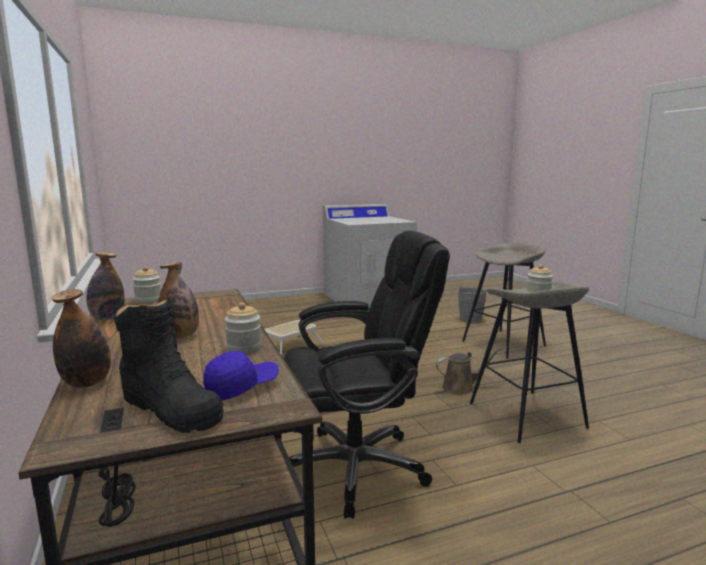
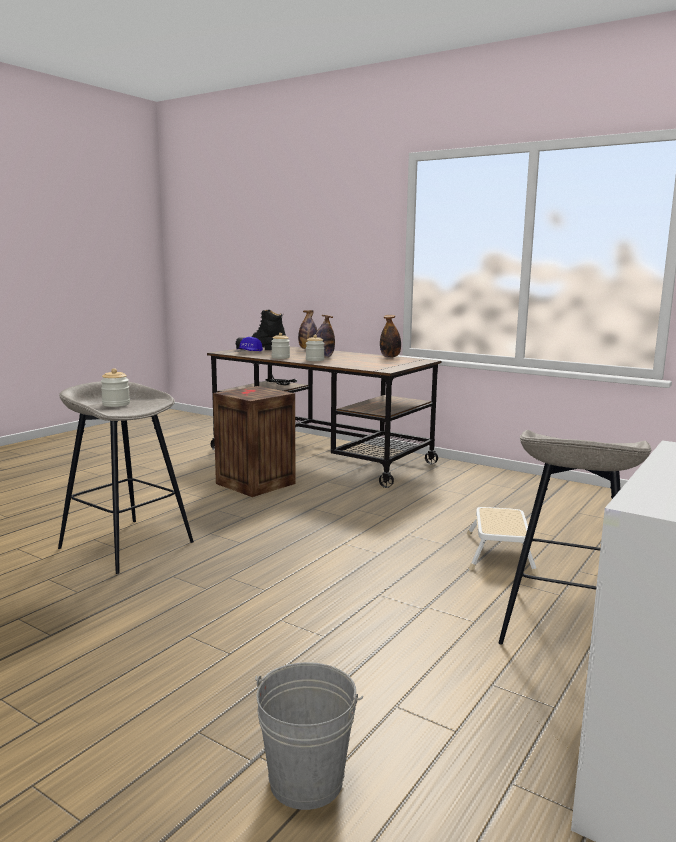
camera: 145 degrees right, 0 degrees up
jar [133,266,161,303] -> jar moved to [306,335,325,361]
black office chair [284,230,450,519] -> crate [213,386,296,497]
brown watering can [436,347,503,395] -> none
grey stool [462,242,546,359] -> grey stool moved to [499,430,652,645]

